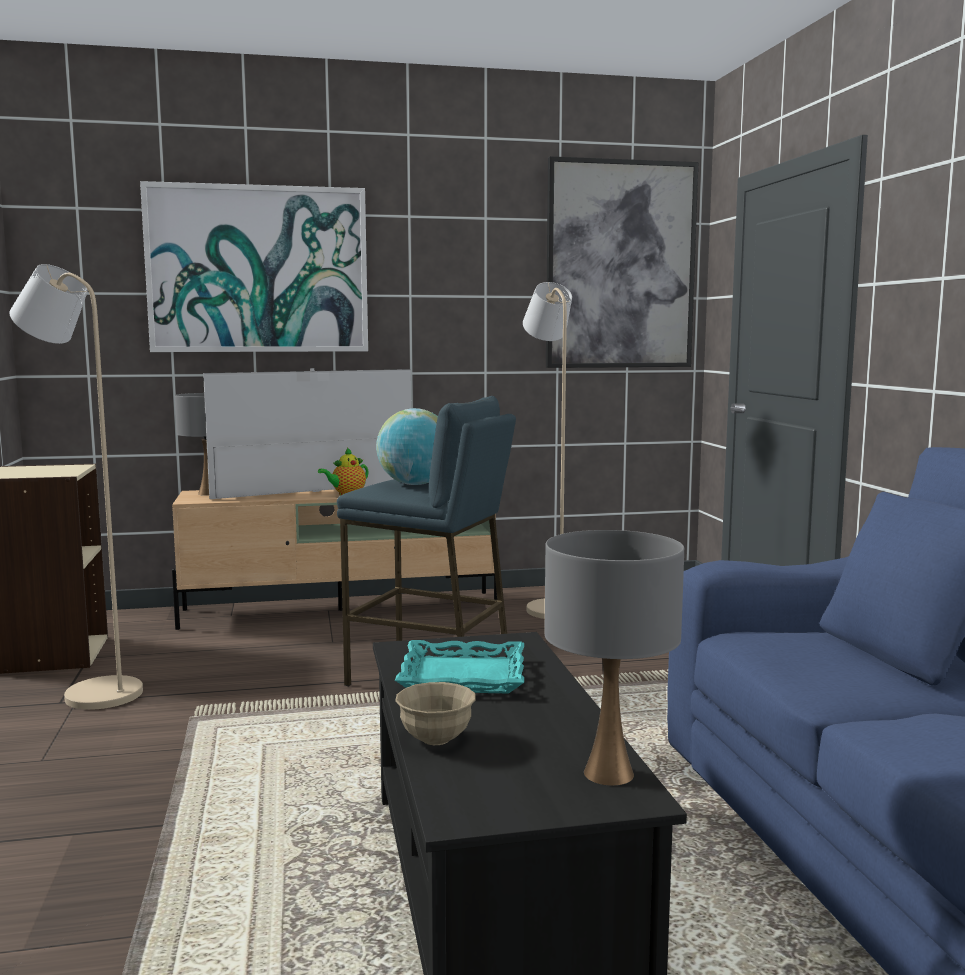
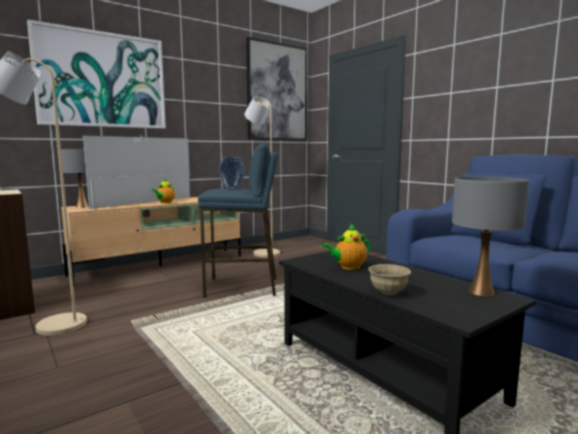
camera: 25 degrees left, 0 degrees up
globe [376,408,438,485] -> vase [219,157,245,190]
turquoise tray [395,640,524,693] -> teapot [321,224,371,270]

